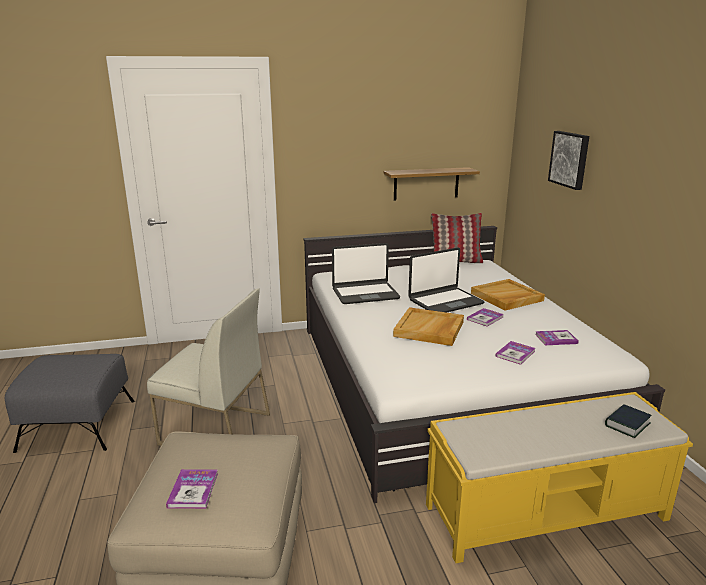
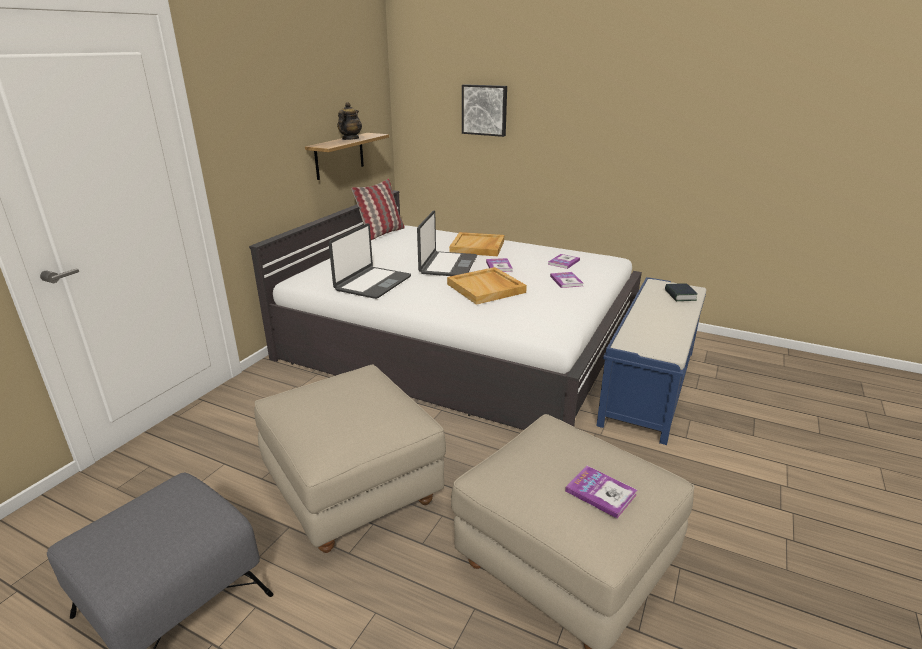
camera: 50 degrees left, 5 degrees up
white chair [147,288,270,446] -> beige ottoman [254,364,446,553]
yellow bench [426,392,693,563] -> blue bench [596,277,706,445]
none -> teapot [337,102,362,140]

